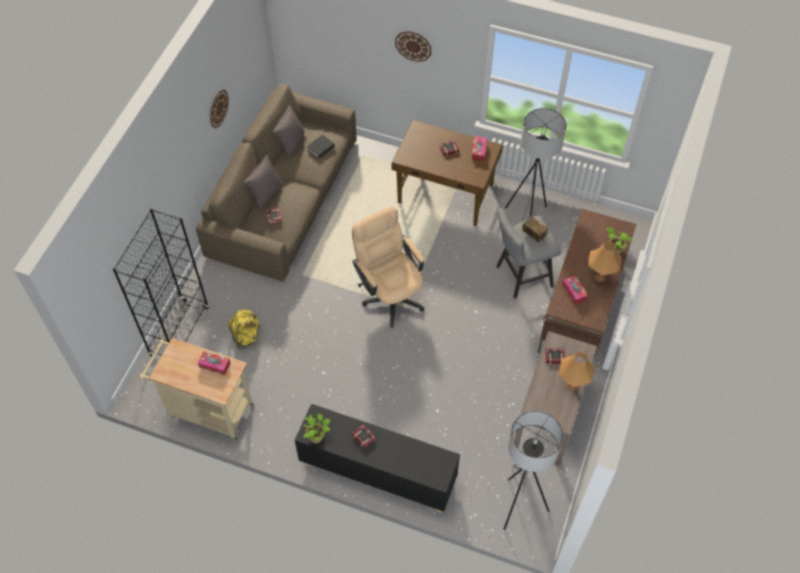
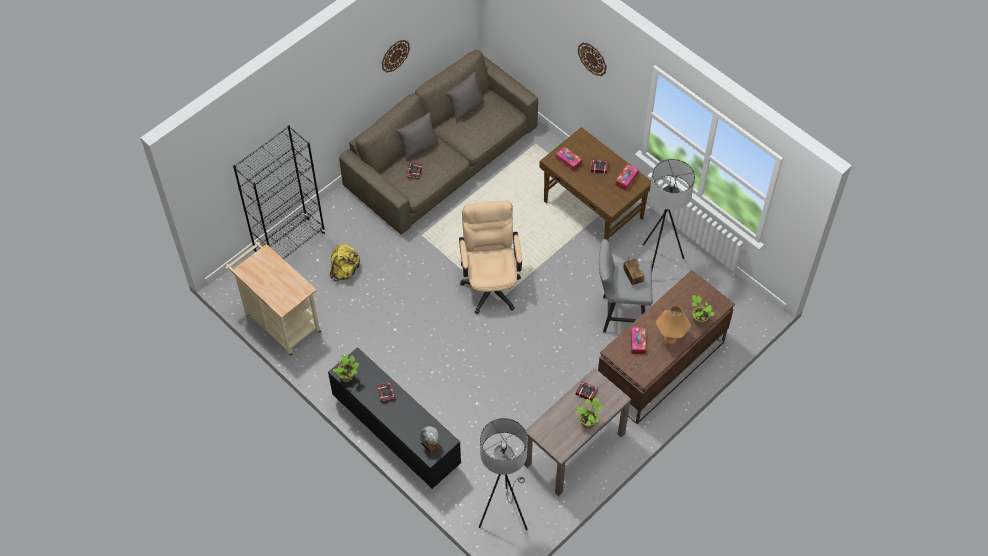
camera: 25 degrees right, 0 degrees up
tissue box [198,351,230,375] -> tissue box moved to [555,147,582,172]
black book [307,135,335,159] -> none
orange table lamp [559,352,595,391] -> potted plant [576,397,602,429]
none -> globe [420,426,440,454]

